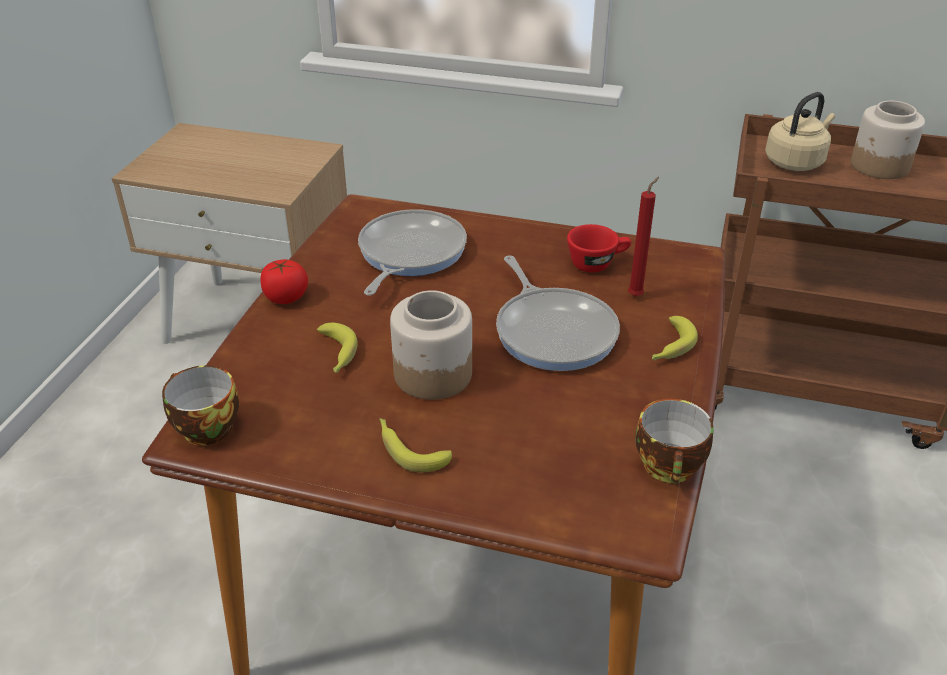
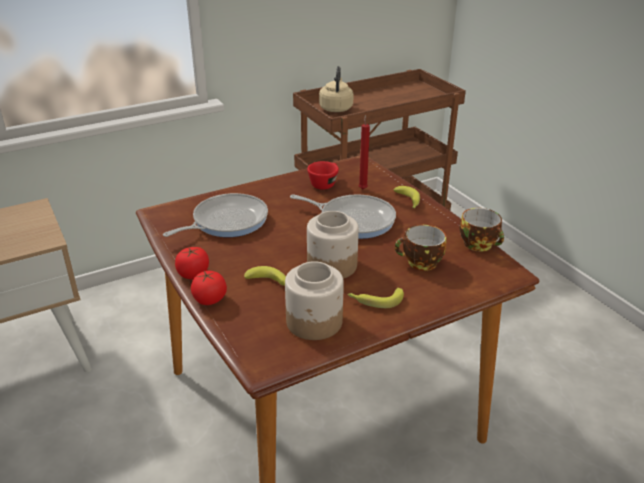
camera: 45 degrees left, 5 degrees down
cup [162,365,239,446] -> cup moved to [395,225,446,271]
frying pan [358,209,467,295] -> frying pan turned 75 degrees clockwise [163,193,268,237]
jar [851,101,925,179] -> jar moved to [285,261,344,340]
none -> tomato [191,271,227,305]

